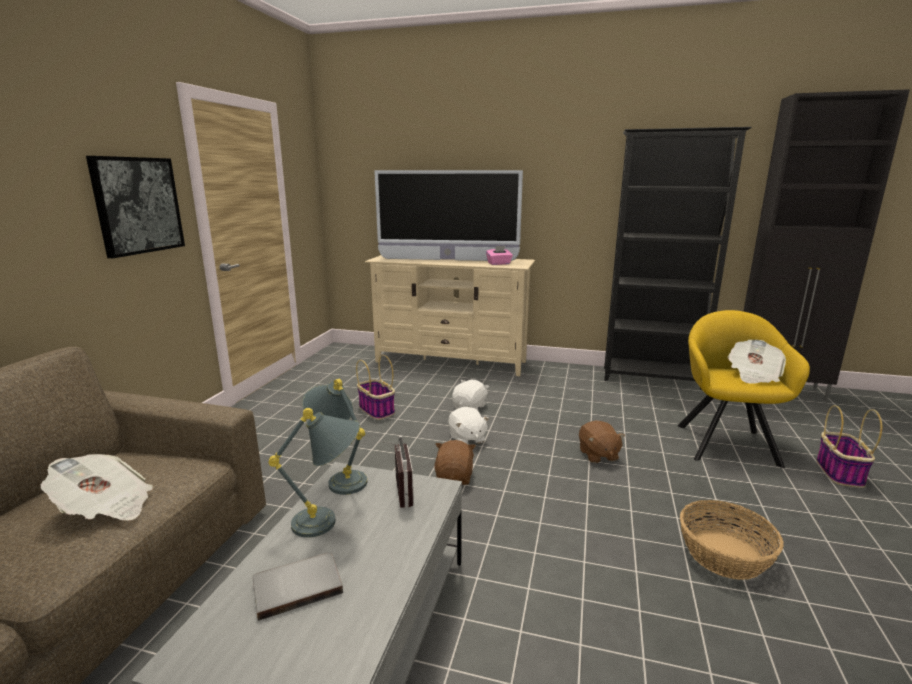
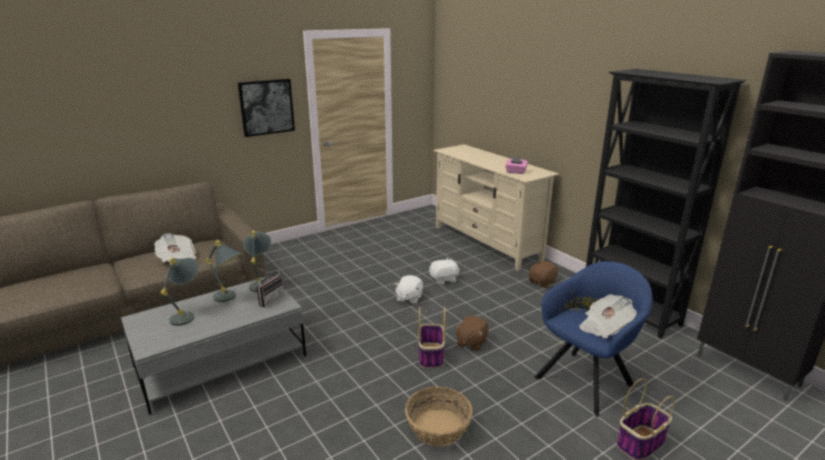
camera: 40 degrees right, 5 degrees up
grey book [253,552,343,621] -> grey table lamp [161,258,199,326]
basket [356,355,395,420] -> basket moved to [418,306,445,368]
television [374,170,523,261] -> none
brown plush toy [434,440,476,485] -> brown plush toy moved to [529,260,560,288]
yellow armchair [678,310,810,468] -> blue armchair [534,261,653,416]

